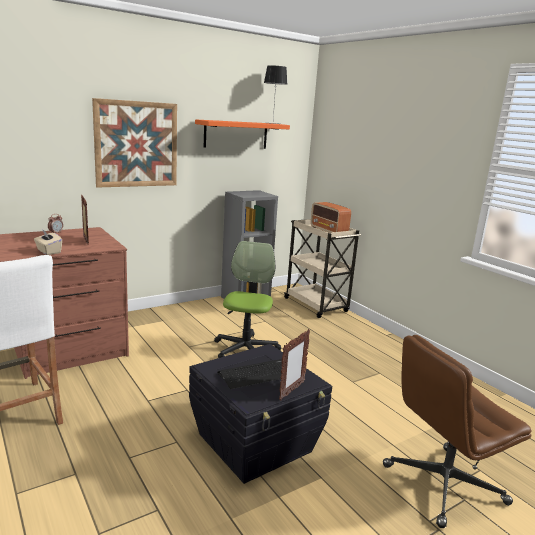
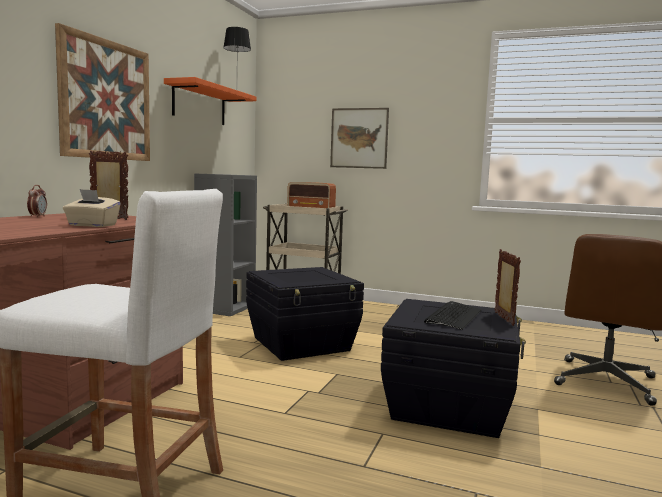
camera: 35 degrees left, 10 degrees down
office chair [214,241,281,358] -> black storage box [246,267,364,361]
none -> picture [330,108,389,169]

